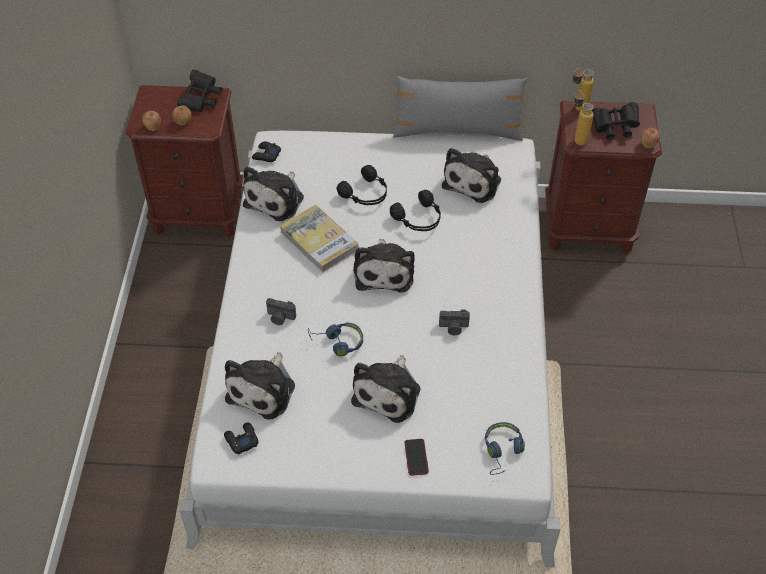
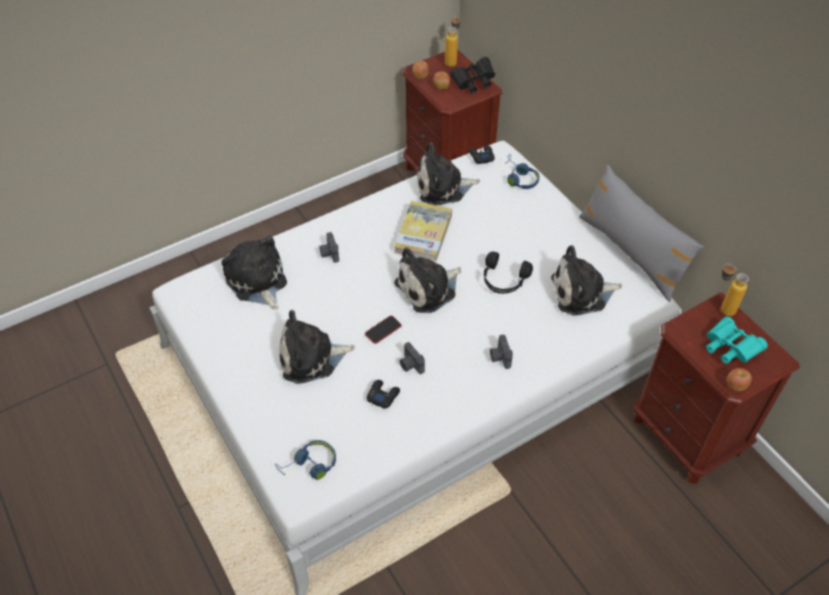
camera: 55 degrees right, 0 degrees up
black game controller [224,423,258,455] -> black game controller moved to [367,380,400,409]
plush toy [225,352,295,420] -> plush toy turned 75 degrees clockwise [221,236,287,310]
blue headphones [308,322,363,356] -> blue headphones moved to [505,154,540,189]
black headphones [337,165,387,205] -> none
phone [404,439,429,476] -> phone moved to [365,316,402,344]
bottle [574,90,593,146] -> bottle moved to [445,15,461,67]
black binoculars [592,102,640,140] -> turquoise binoculars [706,316,768,364]
none -> camera [490,335,513,369]

